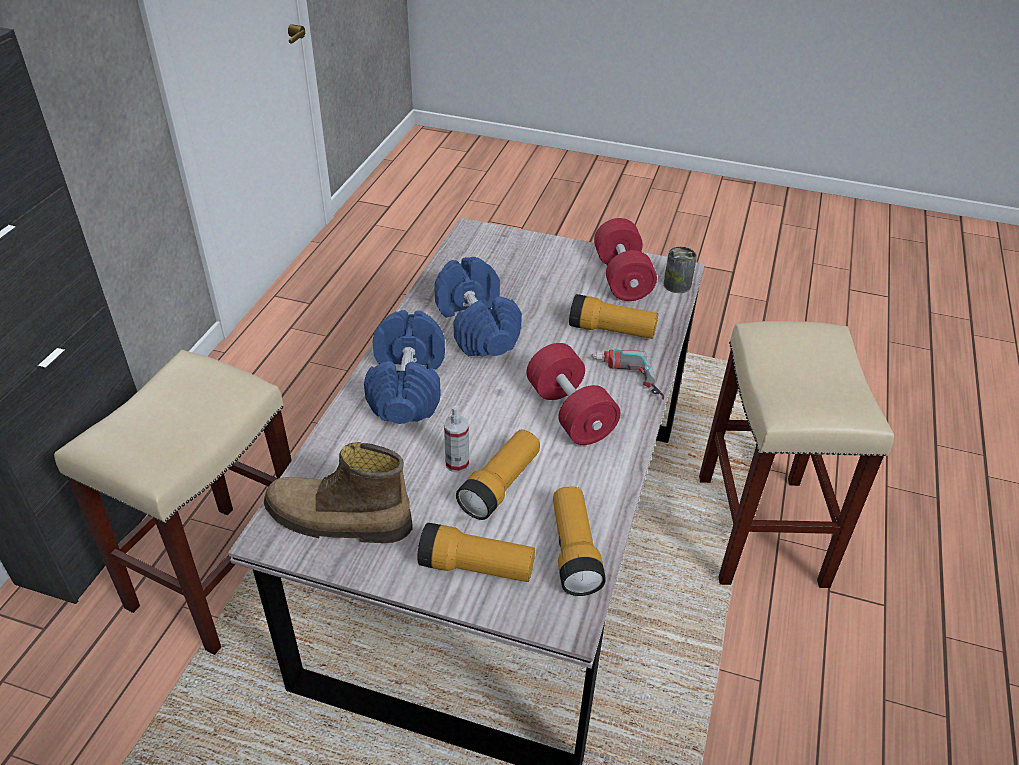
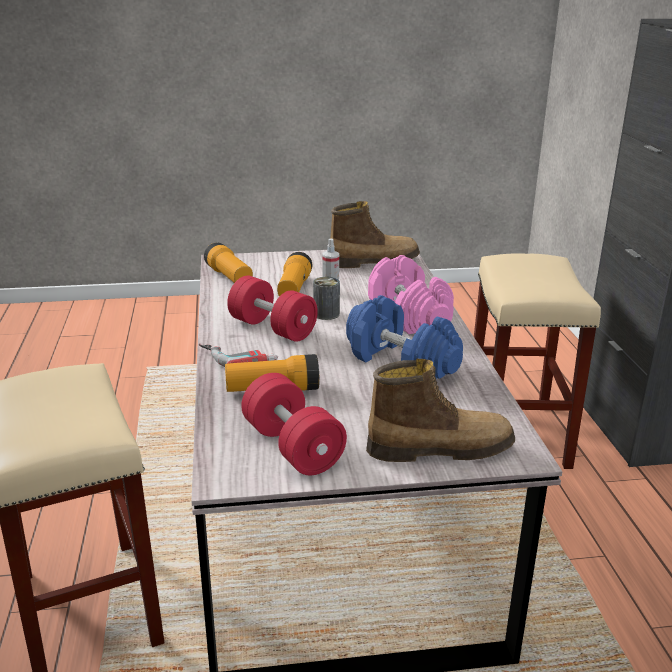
camera: 155 degrees right, 15 degrees down
blue dumbbell [364,310,445,424] -> pink dumbbell [368,255,454,334]
flashlight [417,523,535,582] -> none
can [664,247,697,293] -> can moved to [313,277,340,320]
none -> boot [366,359,515,462]

